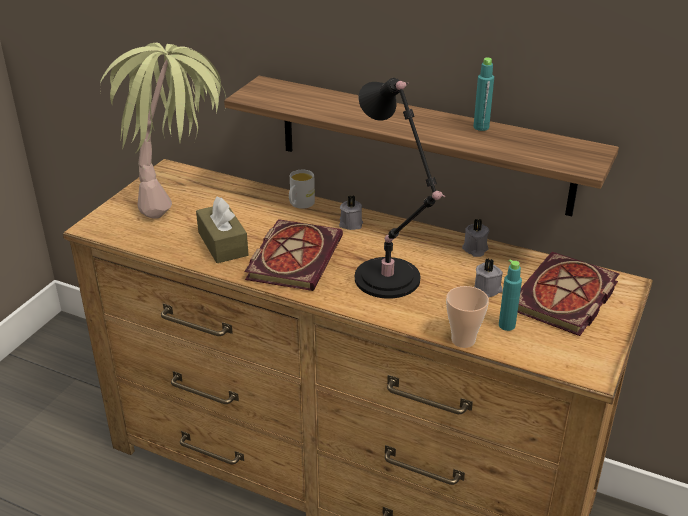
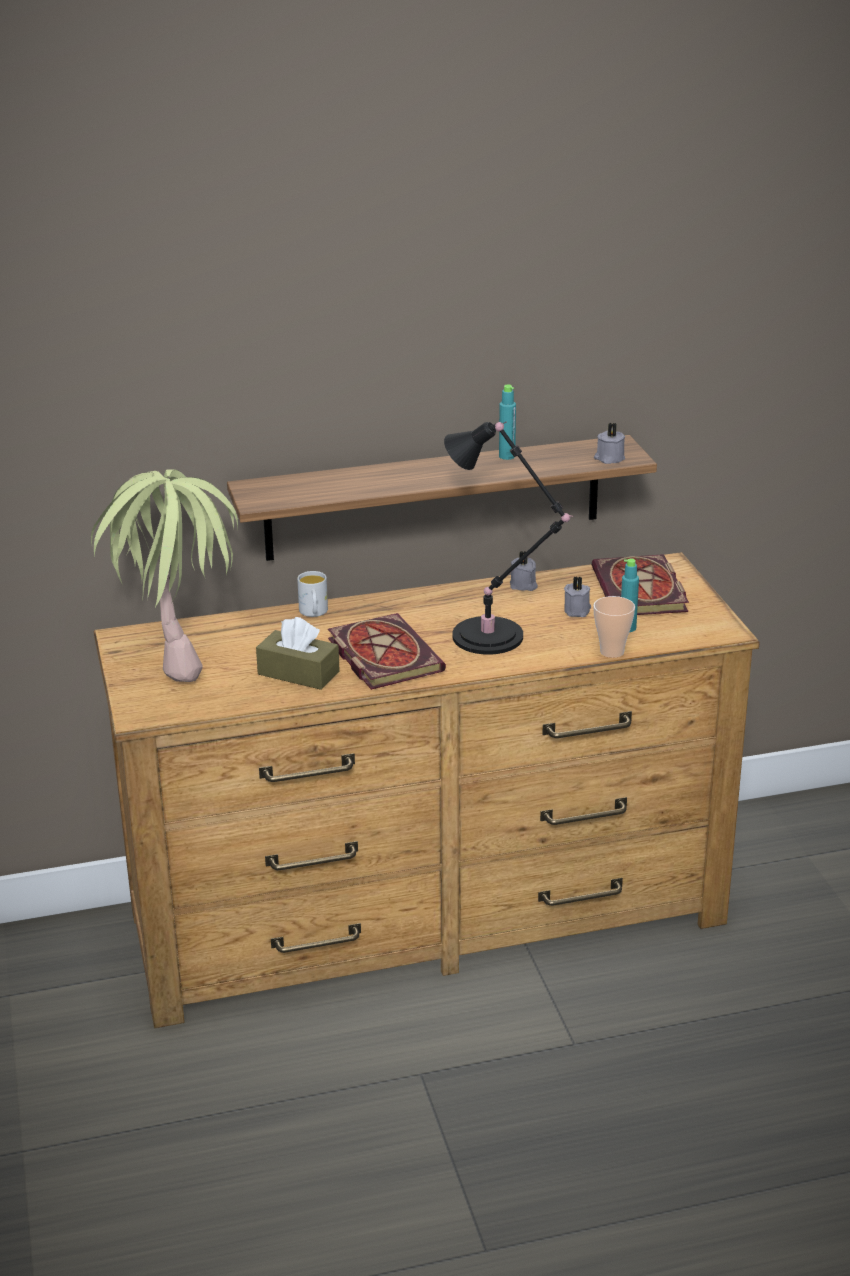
camera: 40 degrees left, 5 degrees down
grey candle [339,195,363,230] -> grey candle moved to [594,423,625,464]

